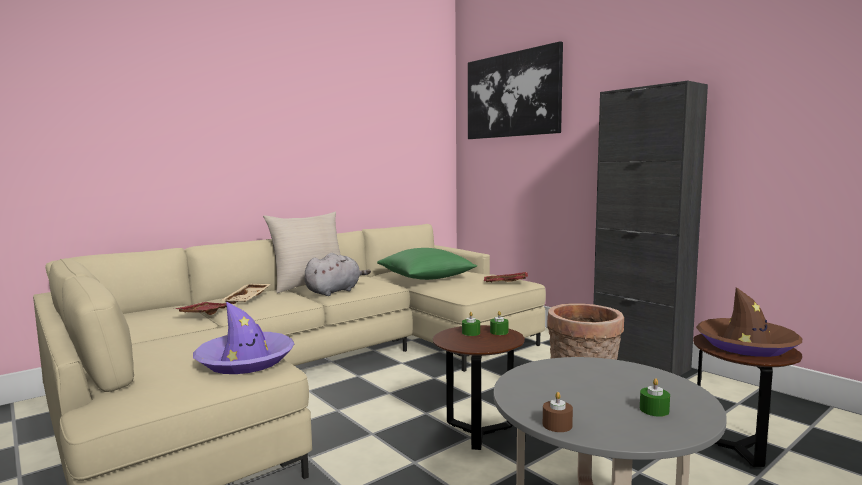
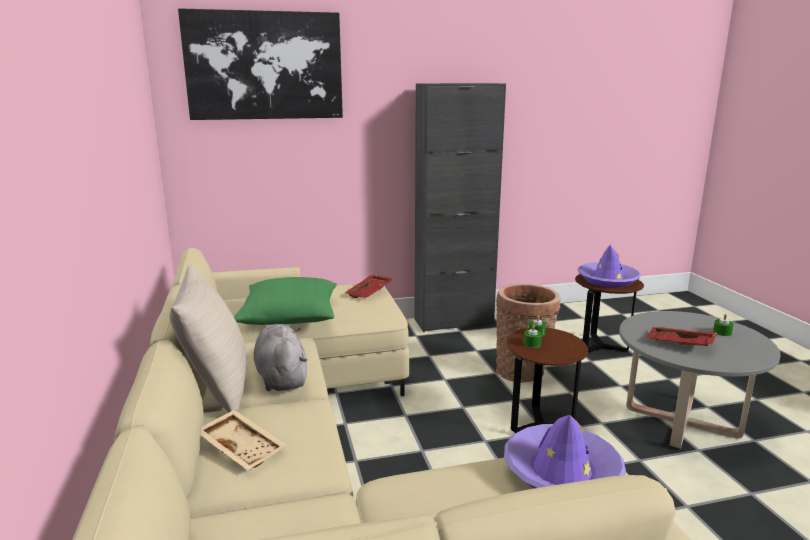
camera: 65 degrees left, 10 degrees up
red tray [174,302,232,315] -> red tray moved to [646,327,717,346]
brown candle [543,392,573,432] -> none
brown hat [696,287,802,357] -> purple hat [578,245,641,288]

